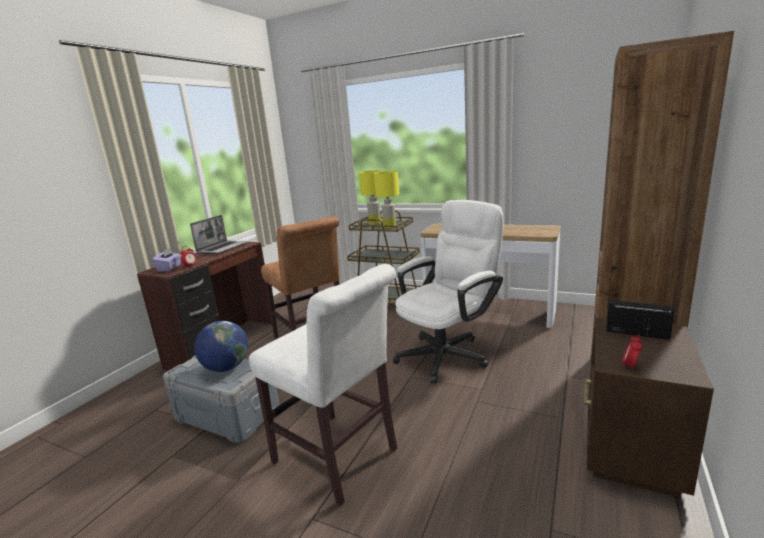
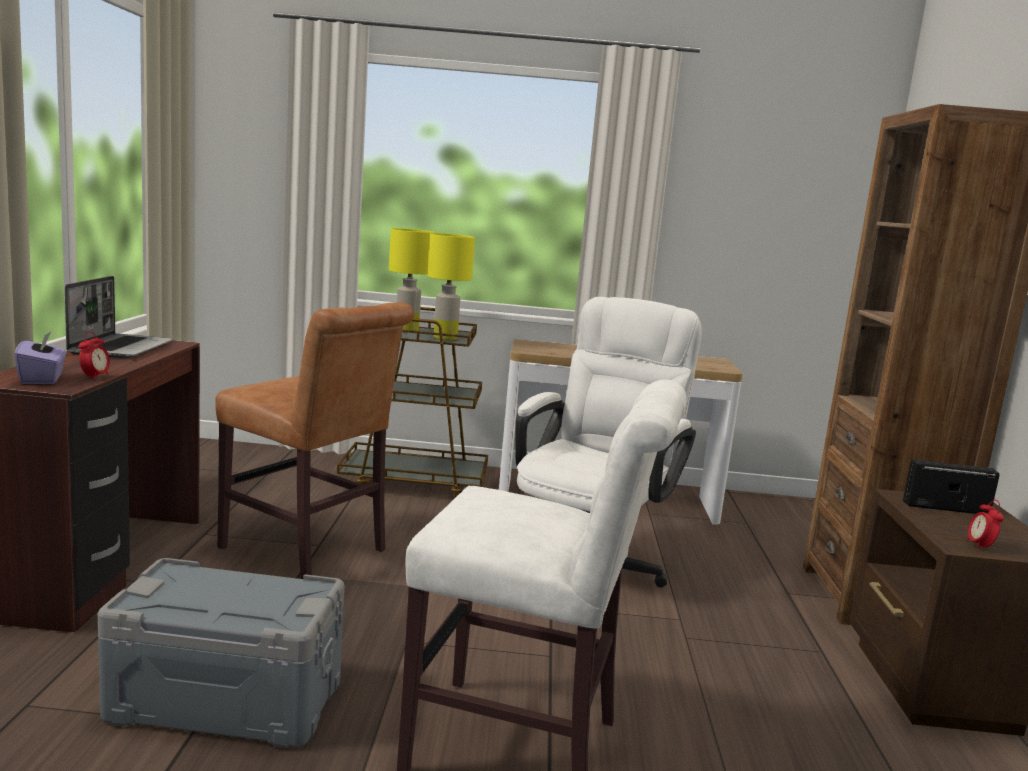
camera: 25 degrees left, 5 degrees down
globe [194,321,248,372] -> none

